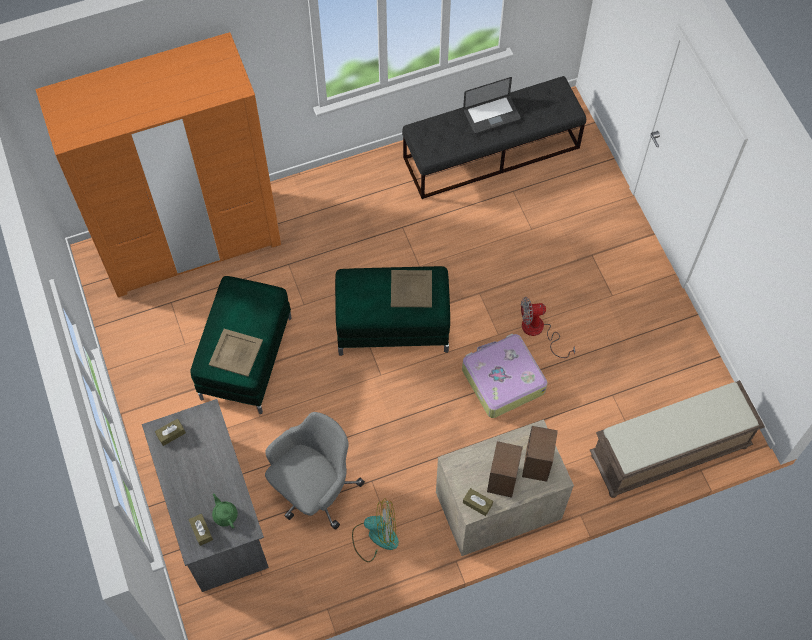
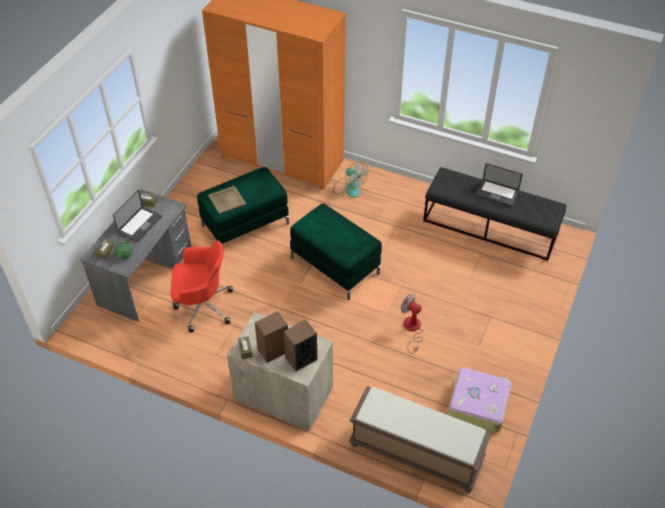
camera: 45 degrees right, 15 degrees down
grey office chair [265,412,365,530] -> red office chair [170,241,233,333]
fan [352,498,399,562] -> fan moved to [333,161,368,198]
beige tray [391,270,432,307] -> none
suitcase [462,334,547,418] -> suitcase moved to [447,367,511,432]
none -> laptop [113,190,162,242]

